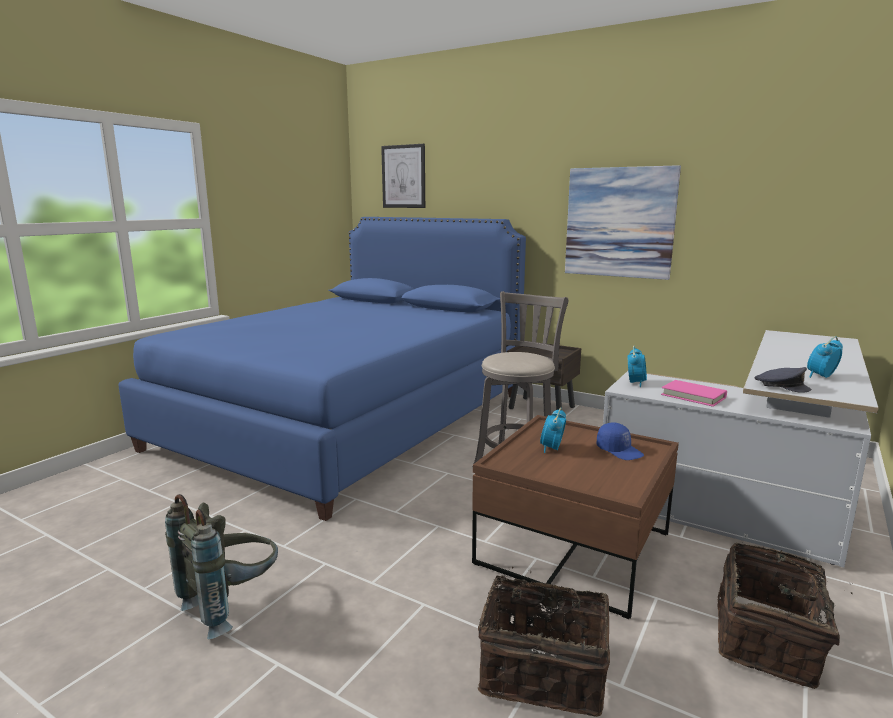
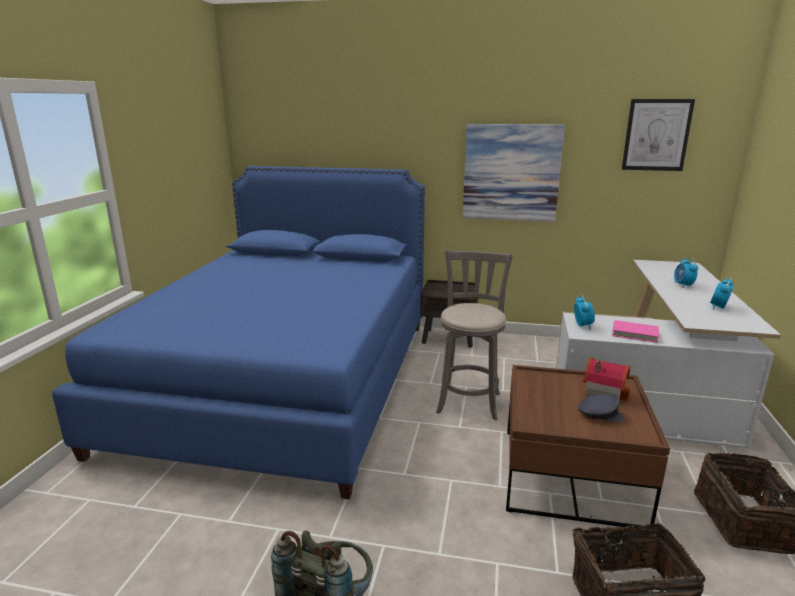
camera: 20 degrees left, 5 degrees up
picture [381,144,425,208] -> picture moved to [622,99,695,171]
alarm clock [540,407,566,453] -> alarm clock moved to [674,257,698,288]
blue cap [596,422,644,460] -> toy house [583,357,630,401]
grey cap [754,367,812,393] -> grey cap moved to [578,394,624,423]

